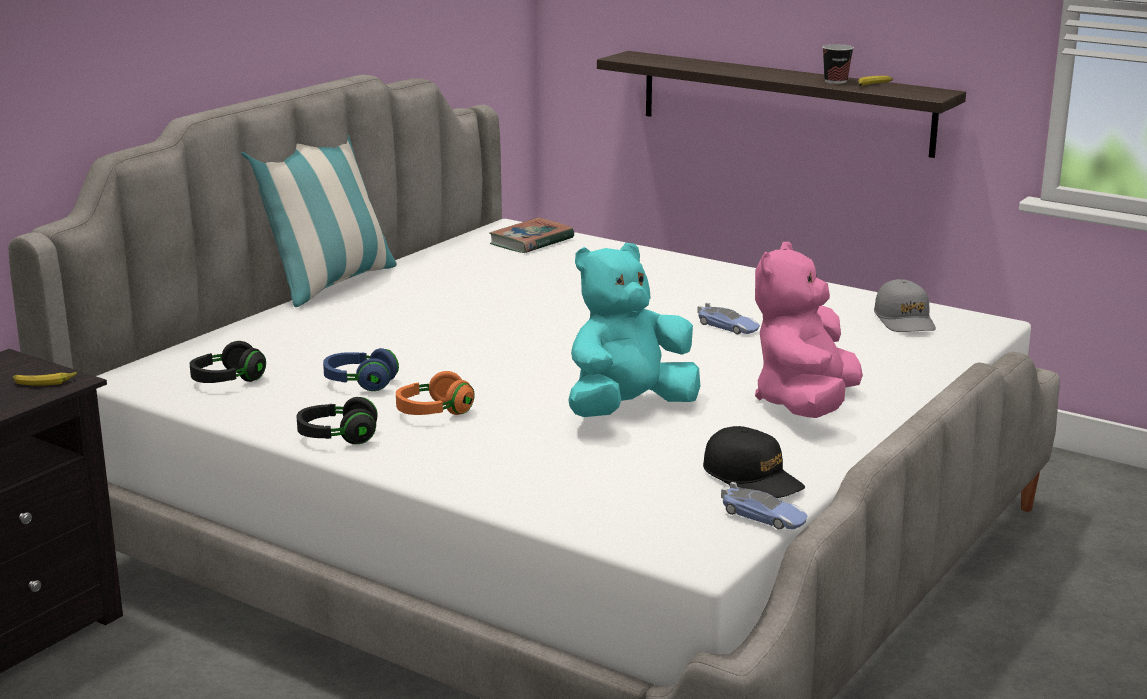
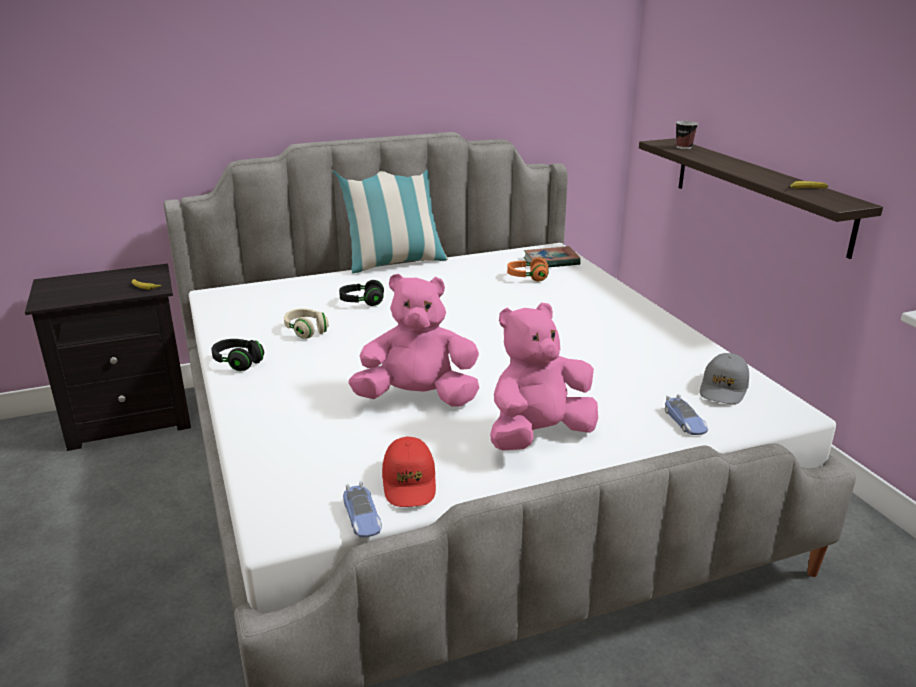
camera: 35 degrees right, 5 degrees up
black headphones [190,341,266,383] -> black headphones moved to [339,280,384,306]
blue headphones [323,348,399,391] -> beige headphones [284,308,329,339]
orange headphones [396,371,474,415] -> orange headphones moved to [507,257,548,281]
turquoise plush toy [568,243,700,417] -> pink plush toy [349,274,479,406]
toy car [697,303,760,334] -> toy car moved to [665,394,708,435]
black cap [703,426,805,498] -> red cap [382,437,436,507]
cup [822,44,854,84] -> cup moved to [676,121,698,149]

